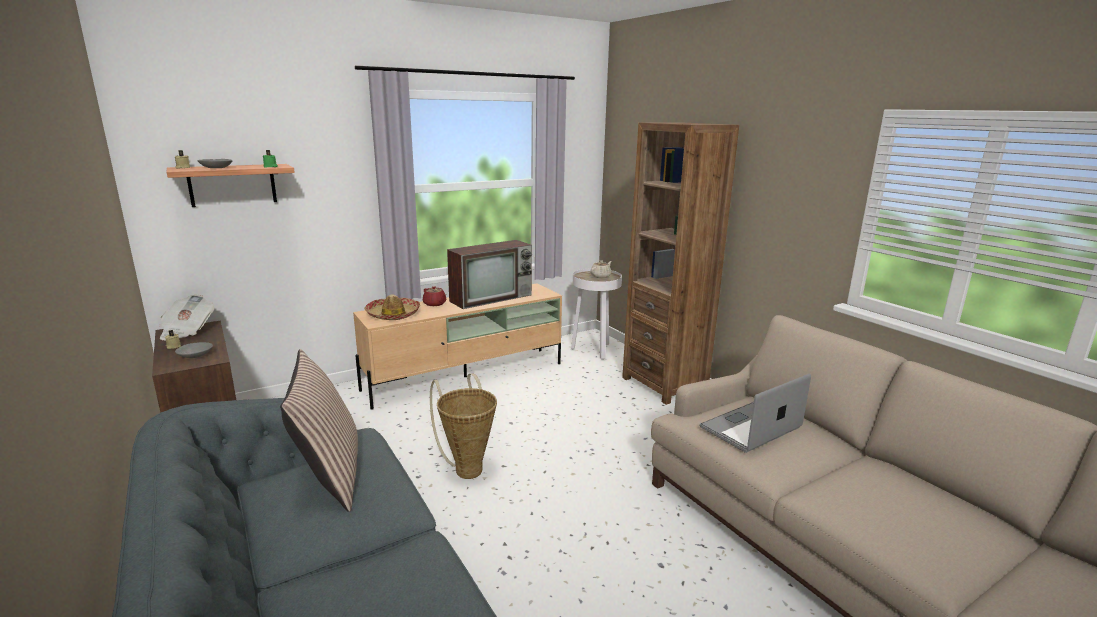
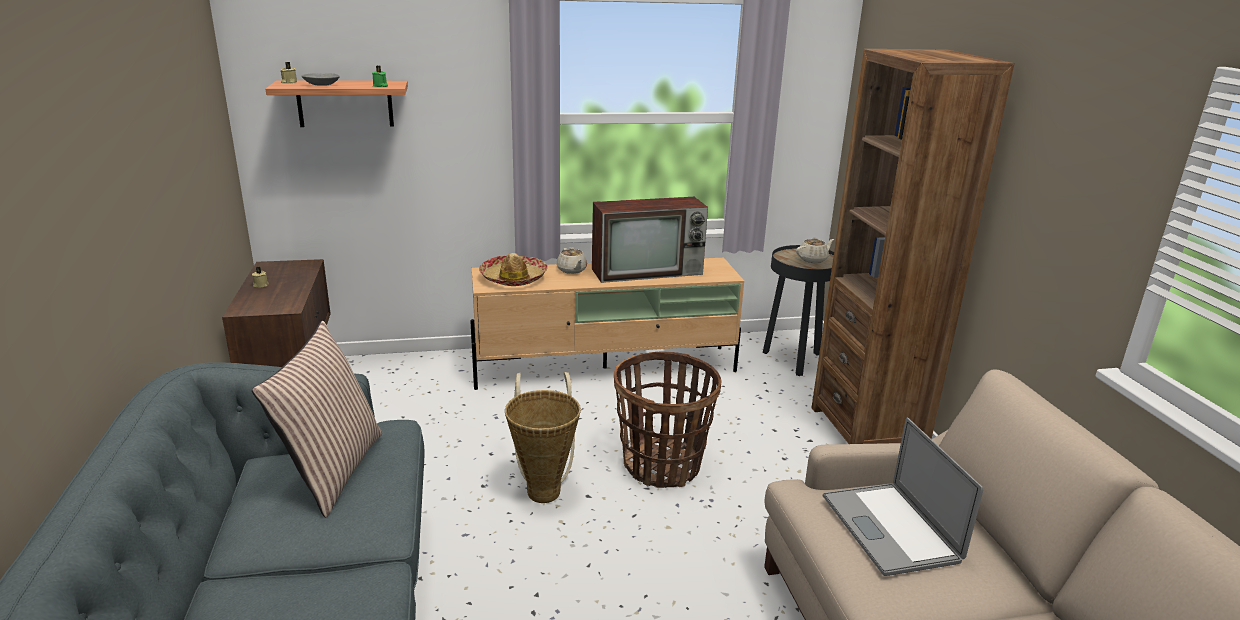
camera: 20 degrees right, 5 degrees up
newspaper [159,295,214,340] -> none
grey bowl [175,342,213,358] -> none
red teapot [423,286,446,306] -> beige teapot [557,247,587,274]
white side table [571,268,622,360] -> black side table [763,245,834,376]
laptop [700,374,811,453] -> laptop turned 90 degrees counterclockwise [823,418,983,576]
none -> basket [614,351,722,488]

